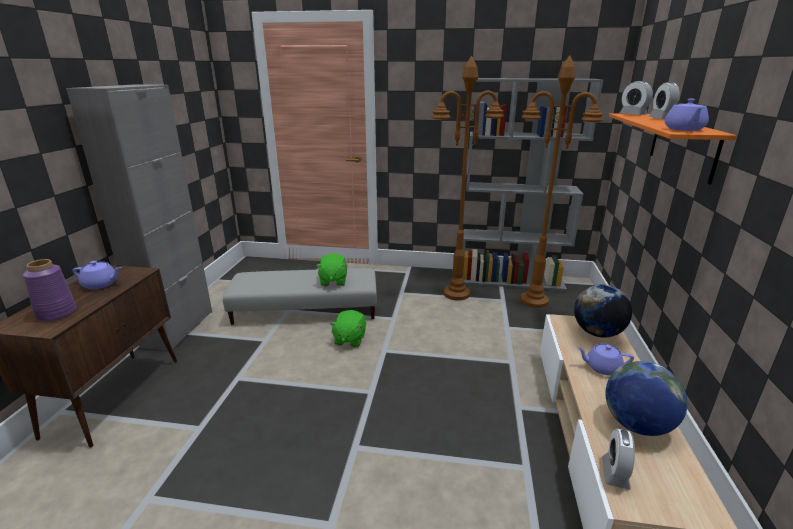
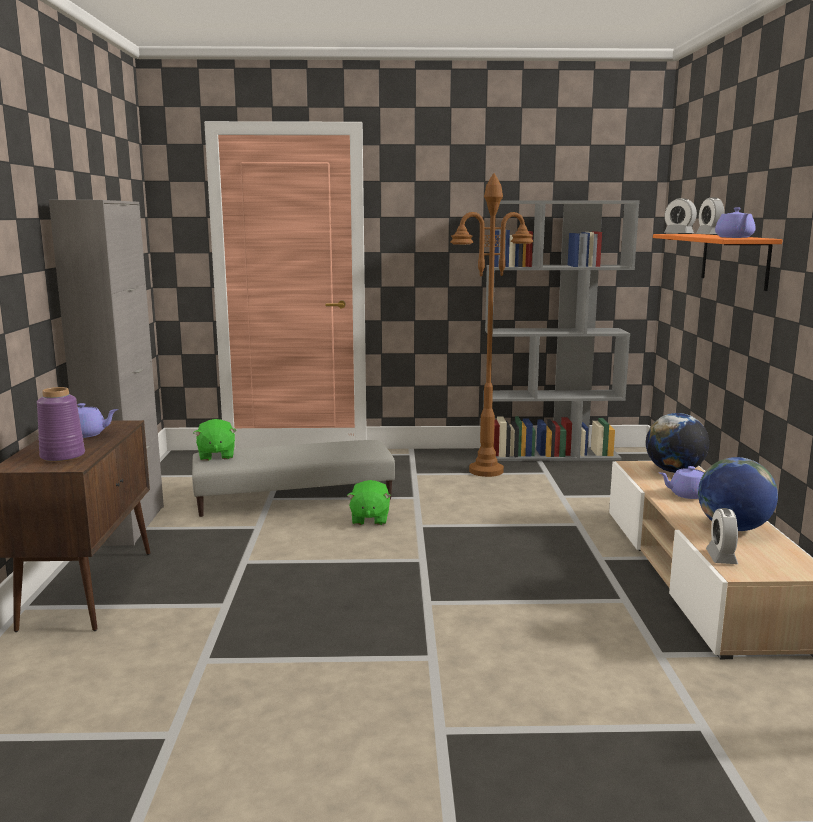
camera: 10 degrees left, 10 degrees down
green plush toy [316,253,347,286] -> green plush toy moved to [194,419,237,461]
brown floor lamp [521,55,603,308] -> none

